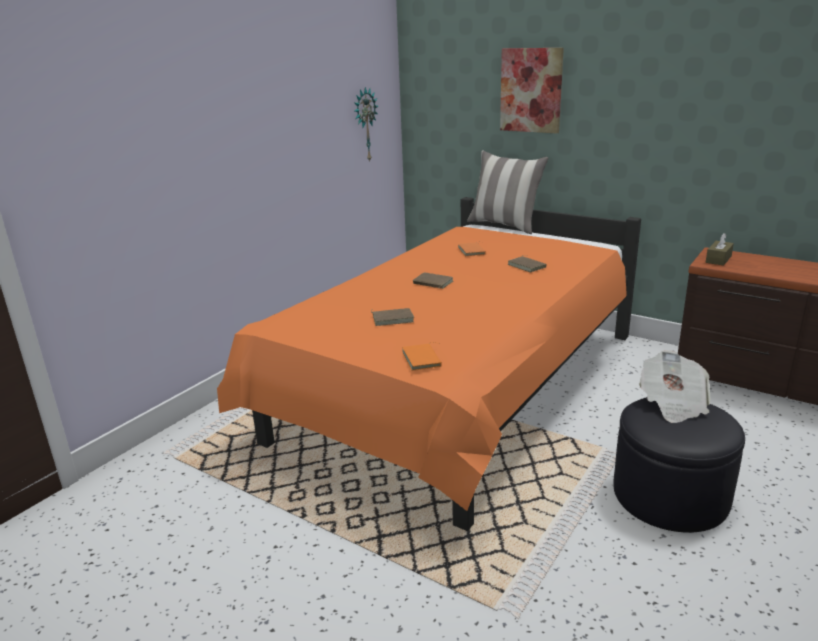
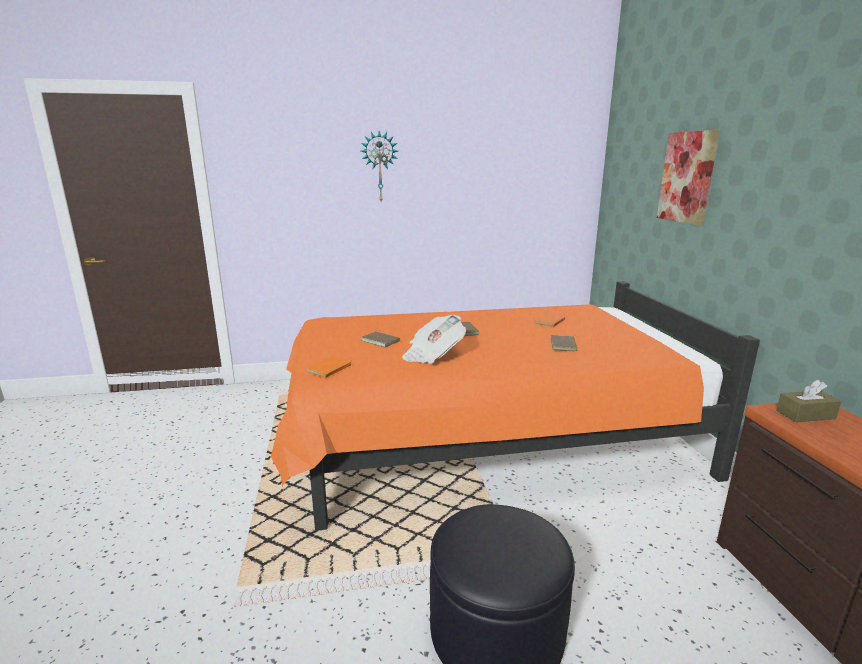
camera: 45 degrees right, 5 degrees down
wall clock [354,87,378,162] -> wall clock moved to [361,131,398,202]
pillow [467,151,548,234] -> none
newspaper [639,350,711,423] -> newspaper moved to [402,315,466,364]

